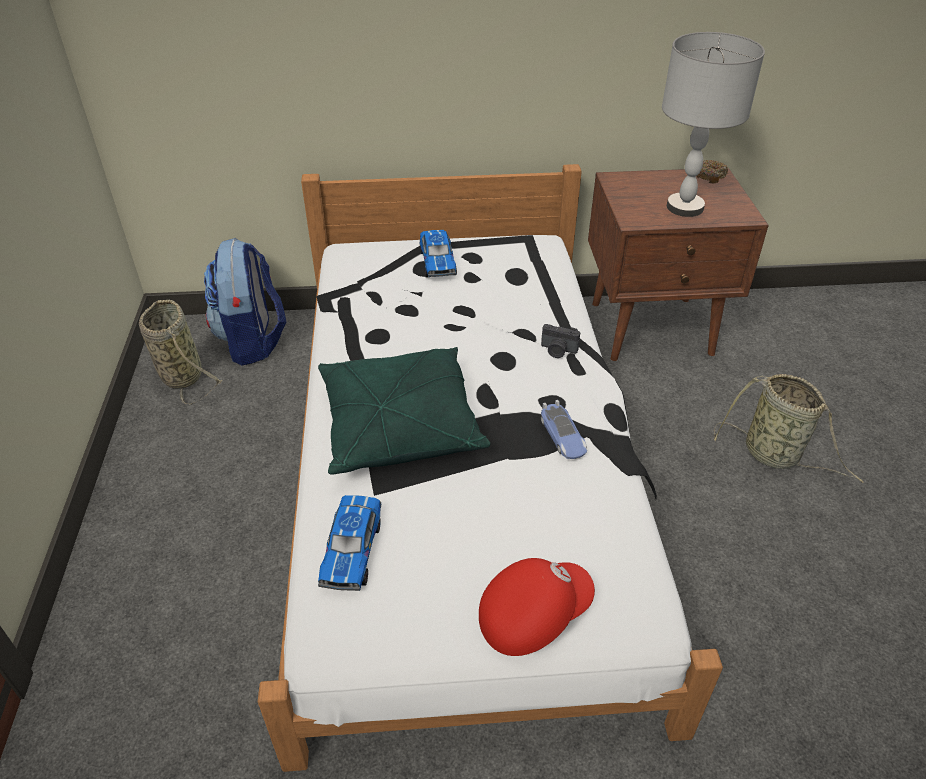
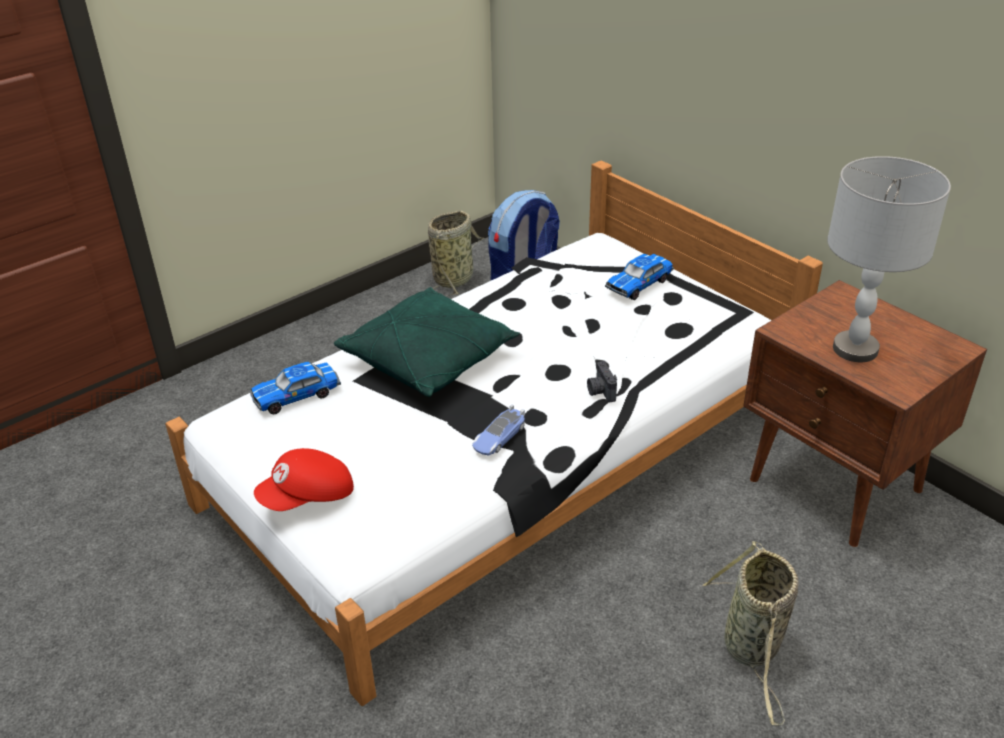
camera: 55 degrees right, 5 degrees down
red cap [479,558,595,656] -> red cap turned 120 degrees clockwise [254,448,354,511]
donut [697,160,728,183] -> none

